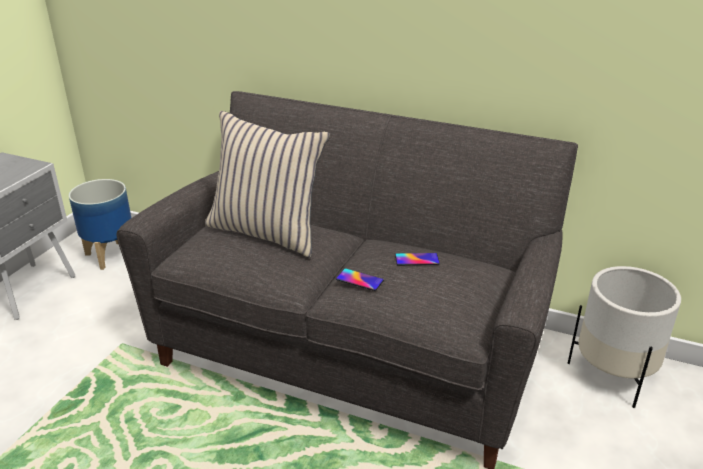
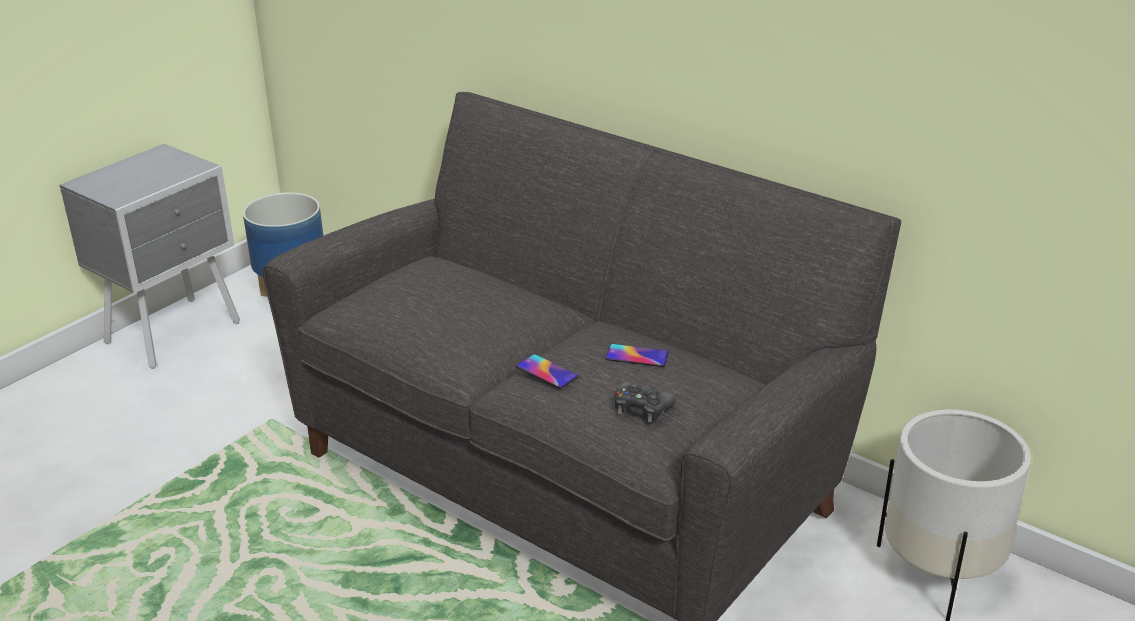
camera: 15 degrees right, 0 degrees up
beige pillow [205,111,330,258] -> none
none -> black game controller [615,382,676,422]

